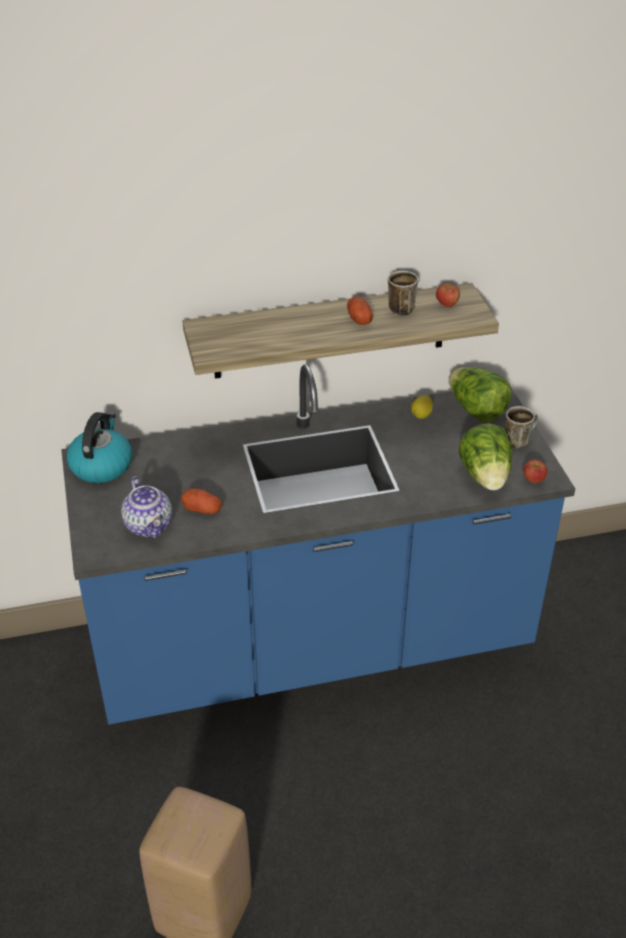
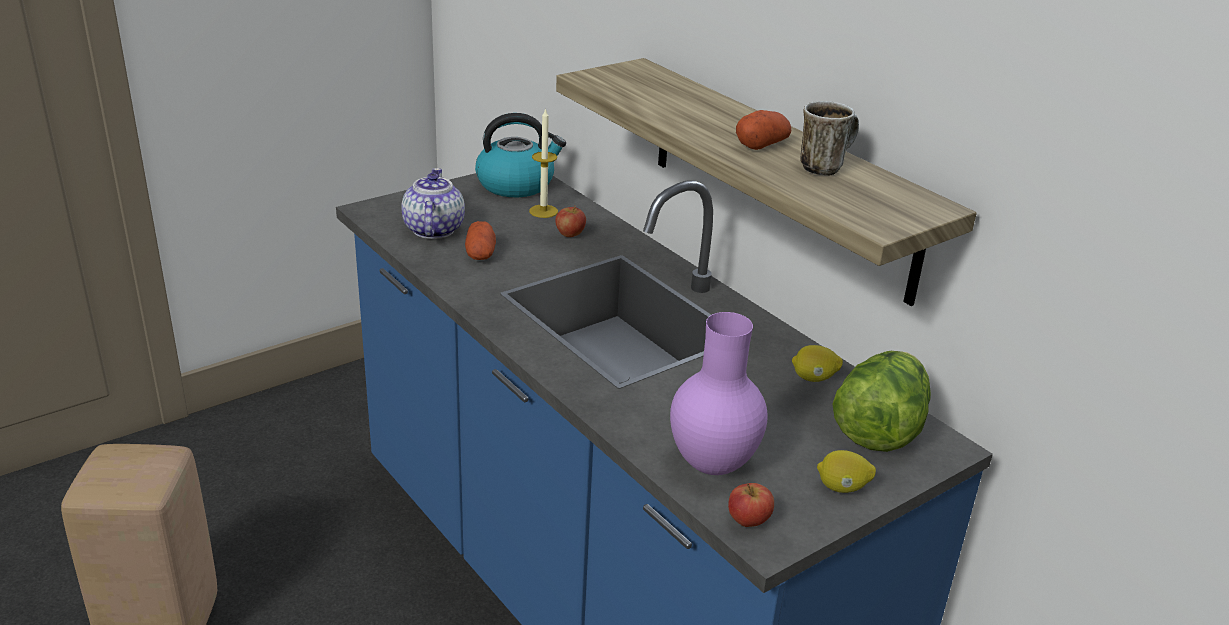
camera: 65 degrees right, 10 degrees down
teapot [121,476,172,539] -> teapot turned 135 degrees clockwise [401,168,465,239]
apple [436,282,460,307] -> apple moved to [555,206,586,237]
lettuce [459,423,512,490] -> purple vase [670,312,768,475]
mug [505,406,538,449] -> lemon [817,450,876,493]
none -> candle [529,108,558,218]

